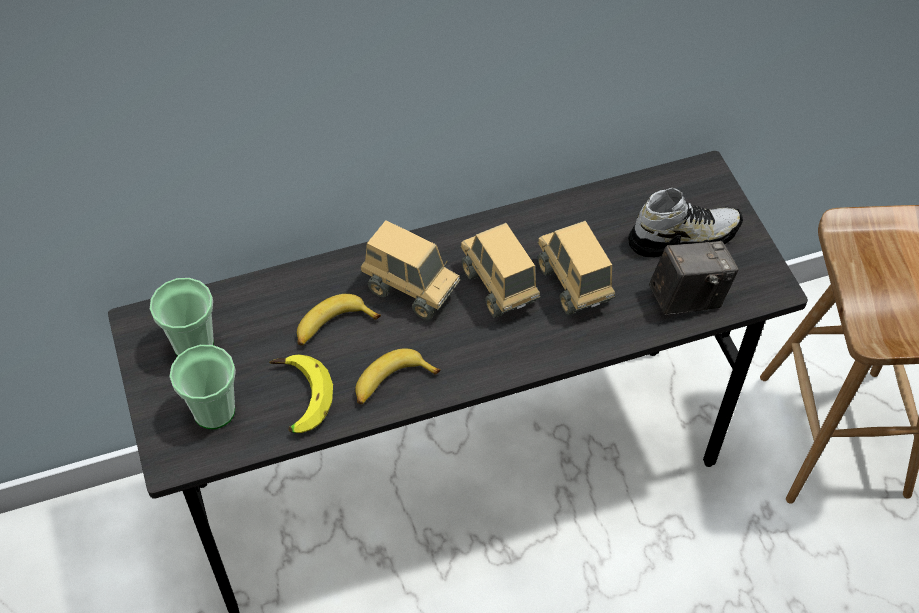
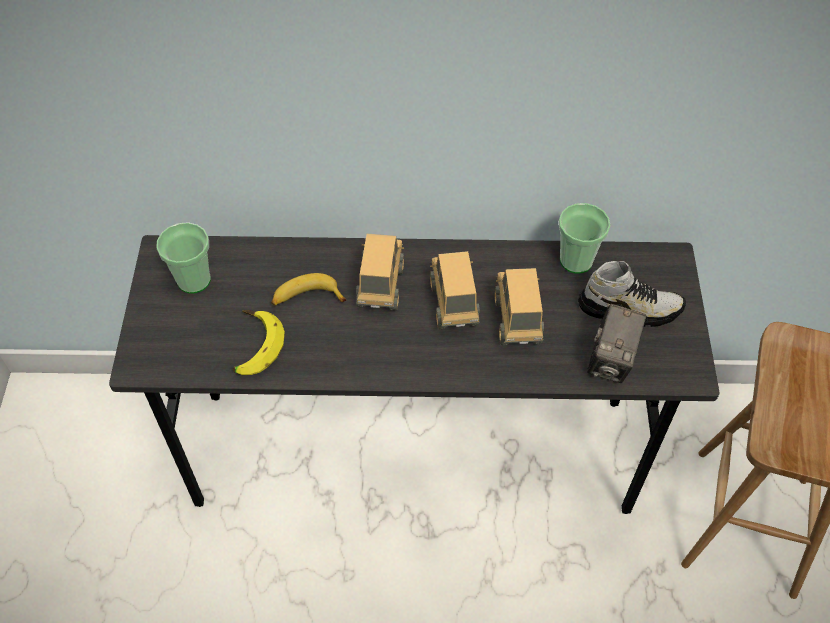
camera: 20 degrees right, 0 degrees up
cup [169,345,236,429] -> cup moved to [558,203,611,274]
banana [355,348,441,404] -> none
toy truck [360,220,461,320] -> toy truck turned 135 degrees counterclockwise [356,234,404,310]
camera [649,241,739,315] -> camera turned 105 degrees clockwise [587,304,647,383]

